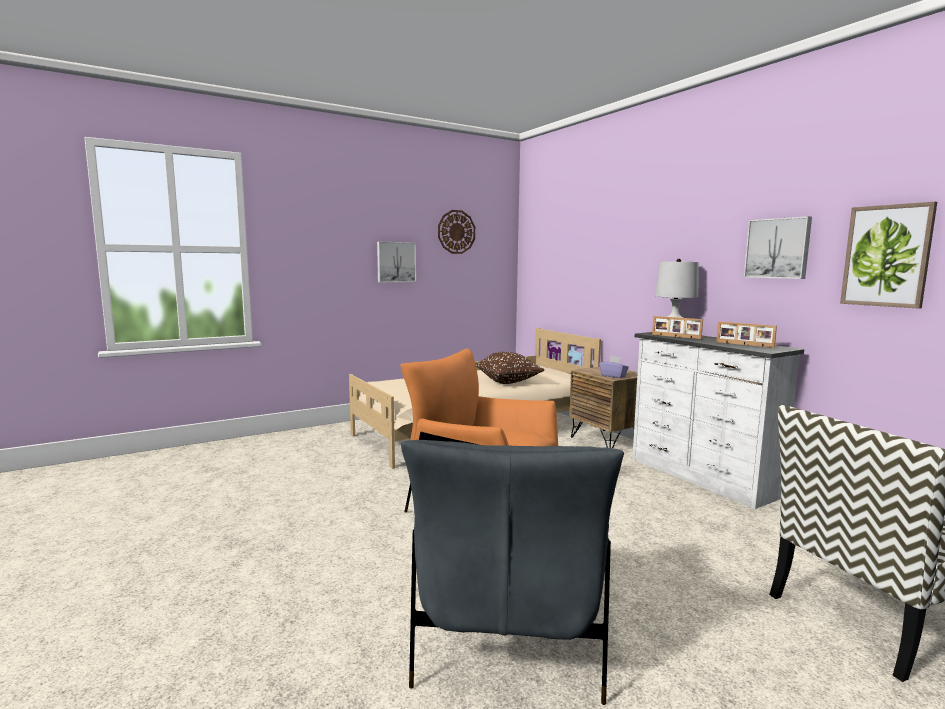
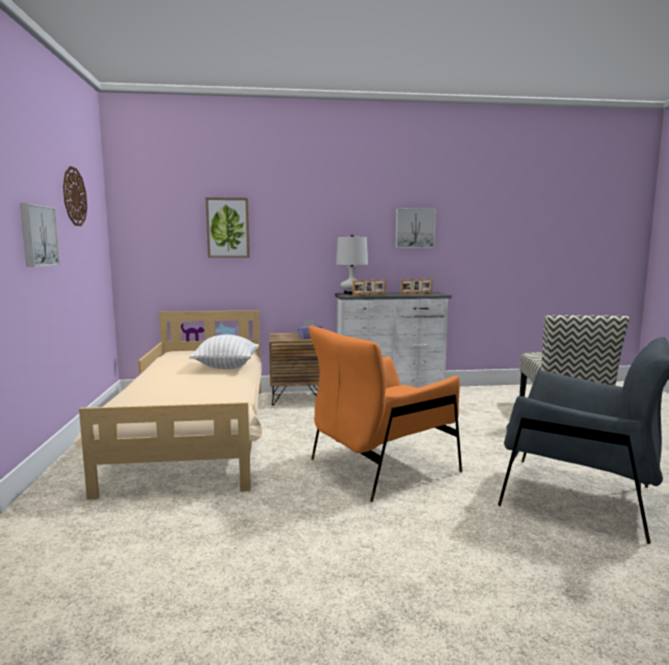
camera: 65 degrees left, 0 degrees up
brown pillow [475,352,544,384] -> white pillow [189,335,259,369]
picture [840,202,937,309] -> picture moved to [206,197,250,258]

